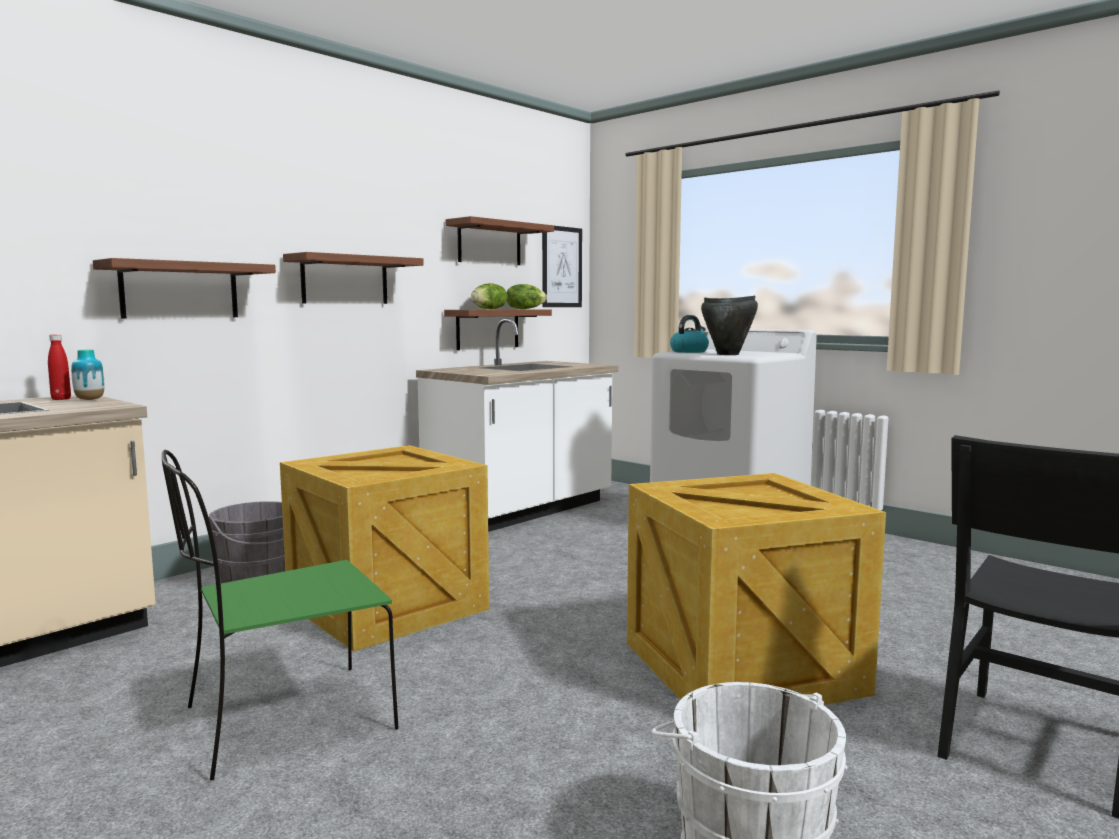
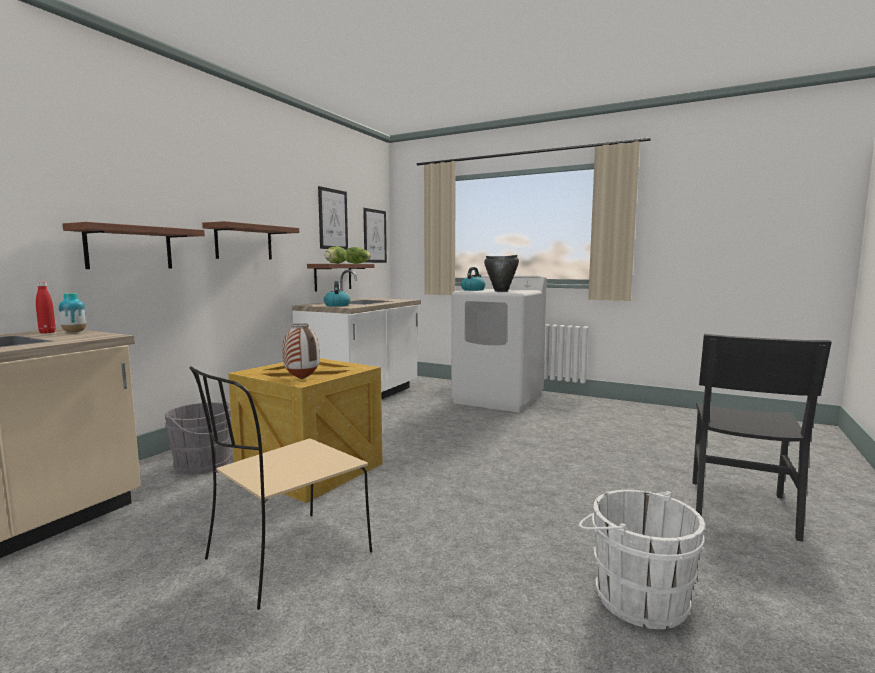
camera: 15 degrees left, 0 degrees up
green chair [162,450,399,780] -> beige chair [189,366,372,610]
shelf [446,216,554,265] -> picture [318,186,348,250]
crate [627,473,886,705] -> none
none -> vase [282,323,320,379]
none -> kettle [324,281,350,307]

